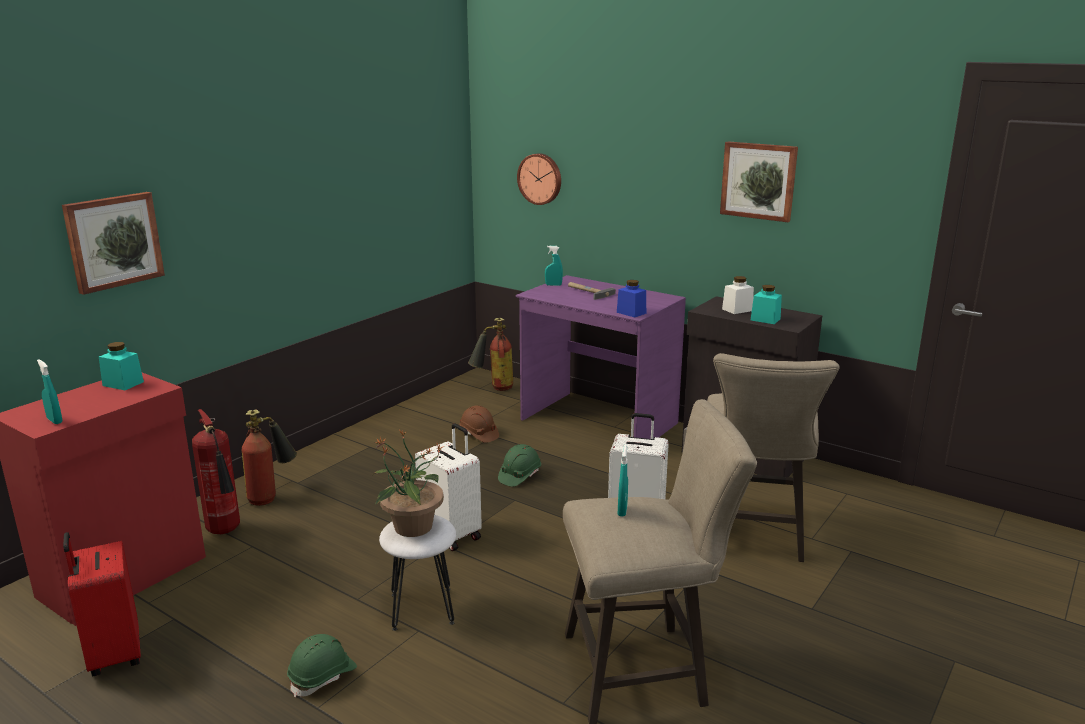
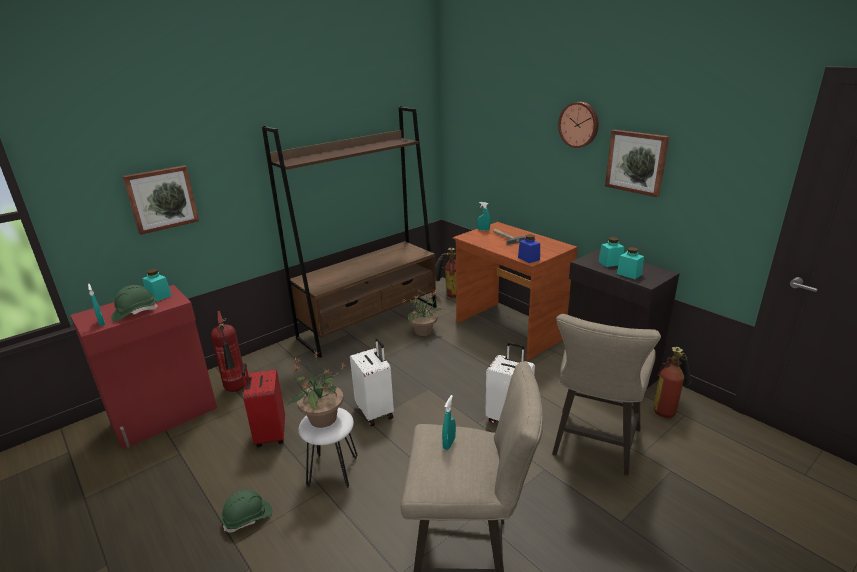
camera: 15 degrees right, 5 degrees up
red suitcase [63,532,141,677] -> red suitcase moved to [242,363,285,447]
fire extinguisher [242,410,297,506] -> fire extinguisher moved to [653,347,691,418]
brown hard hat [459,406,499,443] -> potted plant [403,290,445,336]
green hard hat [498,444,541,487] -> green hard hat moved to [111,285,158,322]
purple desk [516,275,686,439] -> brown desk [453,222,578,360]
wall clock [517,153,561,205] -> wall clock moved to [558,102,599,148]
white jar [722,276,754,314] -> turquoise jar [598,237,624,267]
none -> brown bookcase [262,106,437,358]

